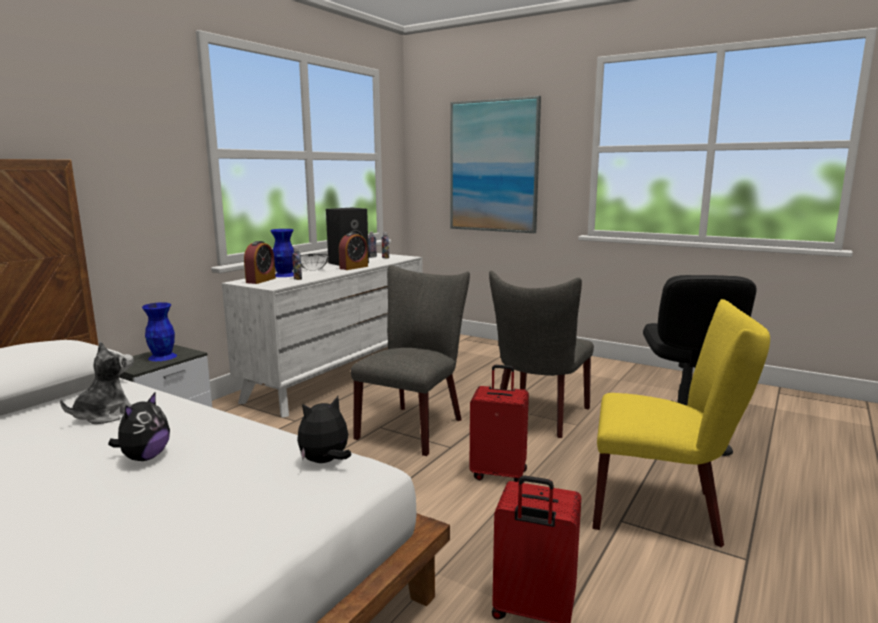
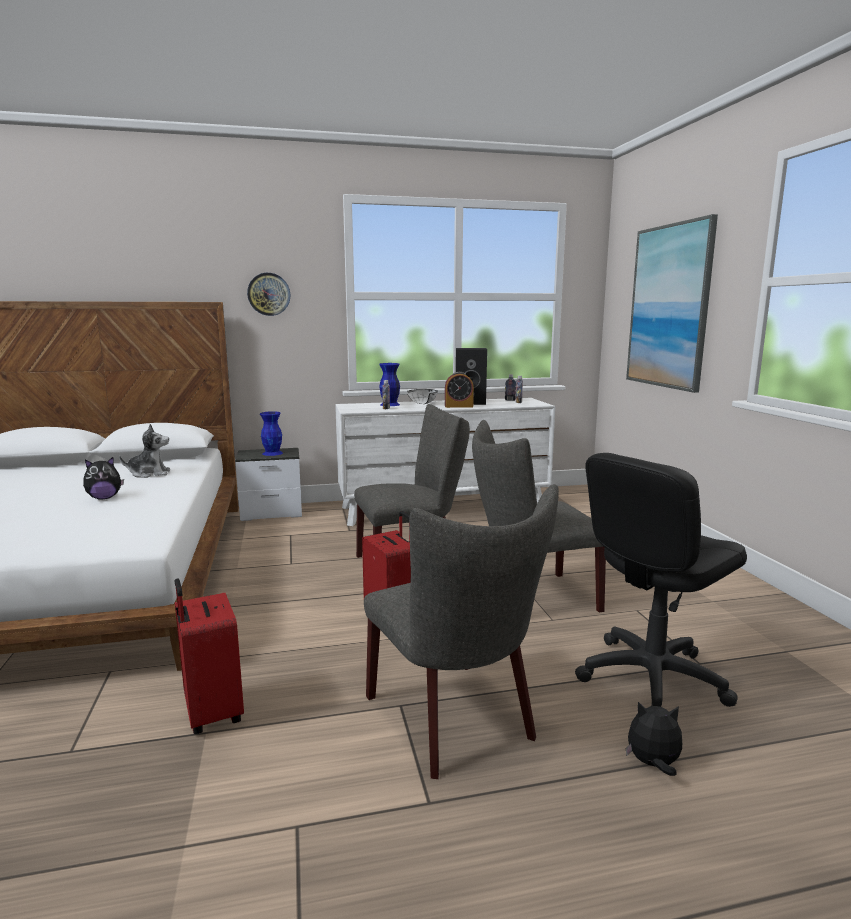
camera: 45 degrees right, 0 degrees up
alarm clock [244,241,276,284] -> none
plush toy [297,396,352,463] -> plush toy moved to [626,702,682,776]
yellow chair [592,299,770,547] -> grey chair [364,484,559,779]
none -> wall clock [247,273,290,316]

